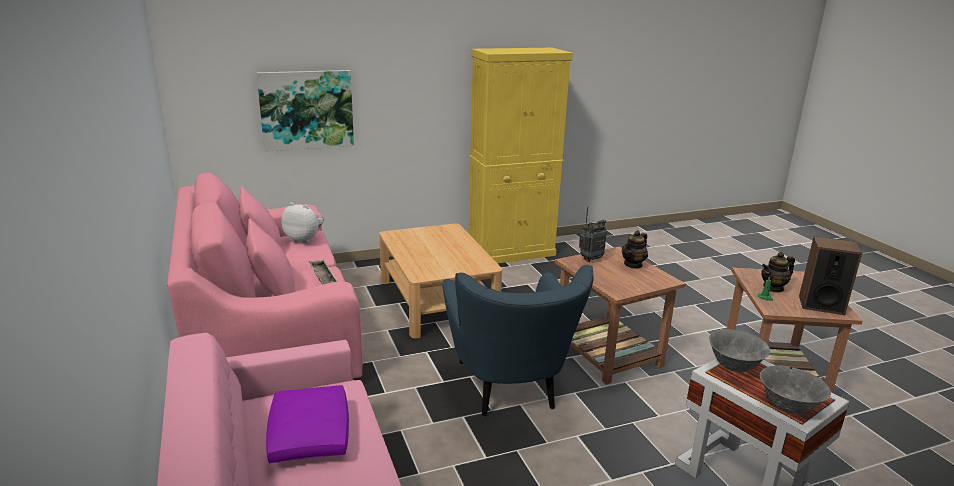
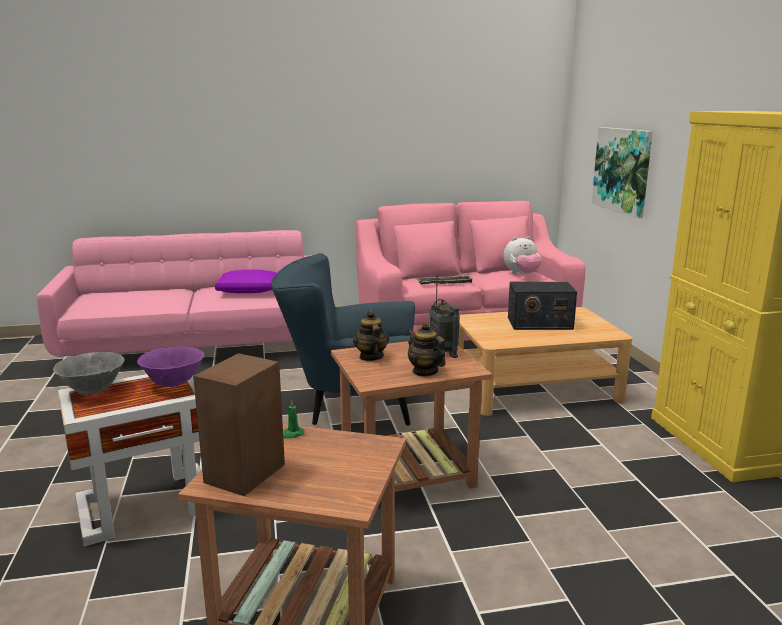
camera: 100 degrees right, 5 degrees down
plush toy [281,202,324,244] -> plush toy turned 45 degrees clockwise [503,236,542,274]
grey bowl [709,329,770,372] -> purple bowl [137,347,204,387]
teapot [761,252,795,293] -> teapot moved to [353,310,389,361]
none -> radio [508,282,577,330]

